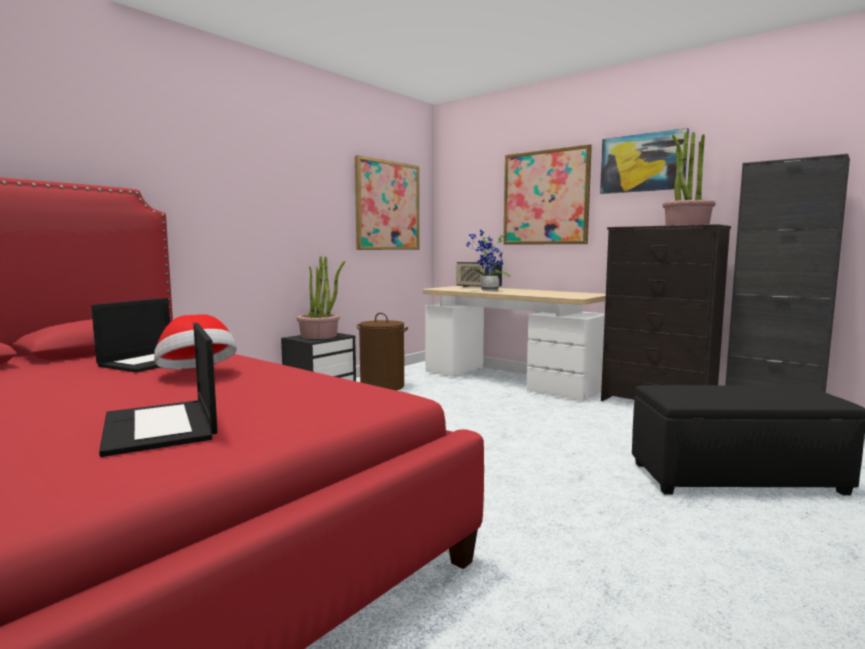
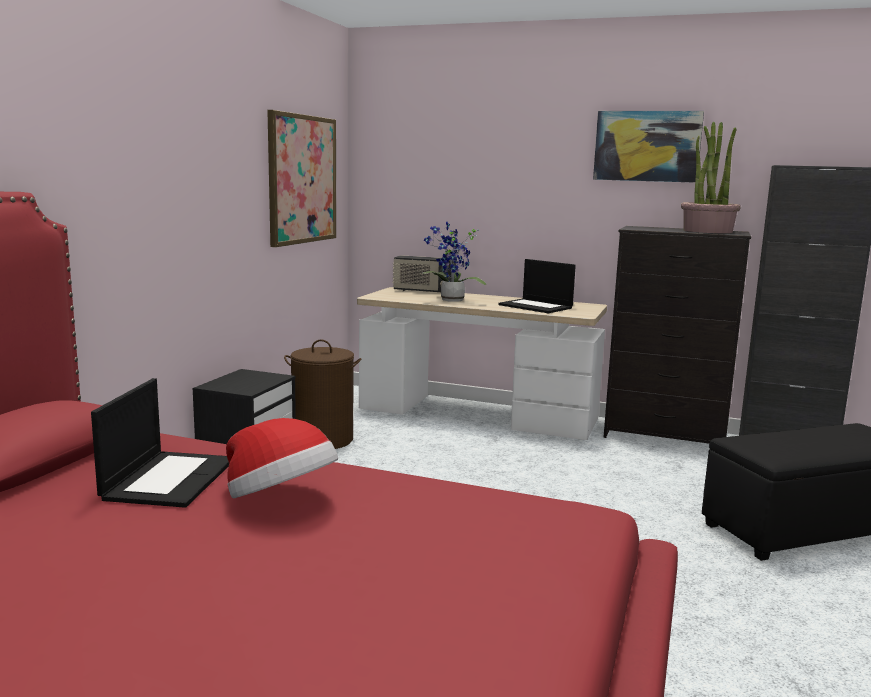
camera: 20 degrees left, 5 degrees up
laptop [99,323,218,457] -> laptop moved to [498,259,576,314]
potted plant [296,256,345,339] -> none
picture [503,144,592,245] -> none

